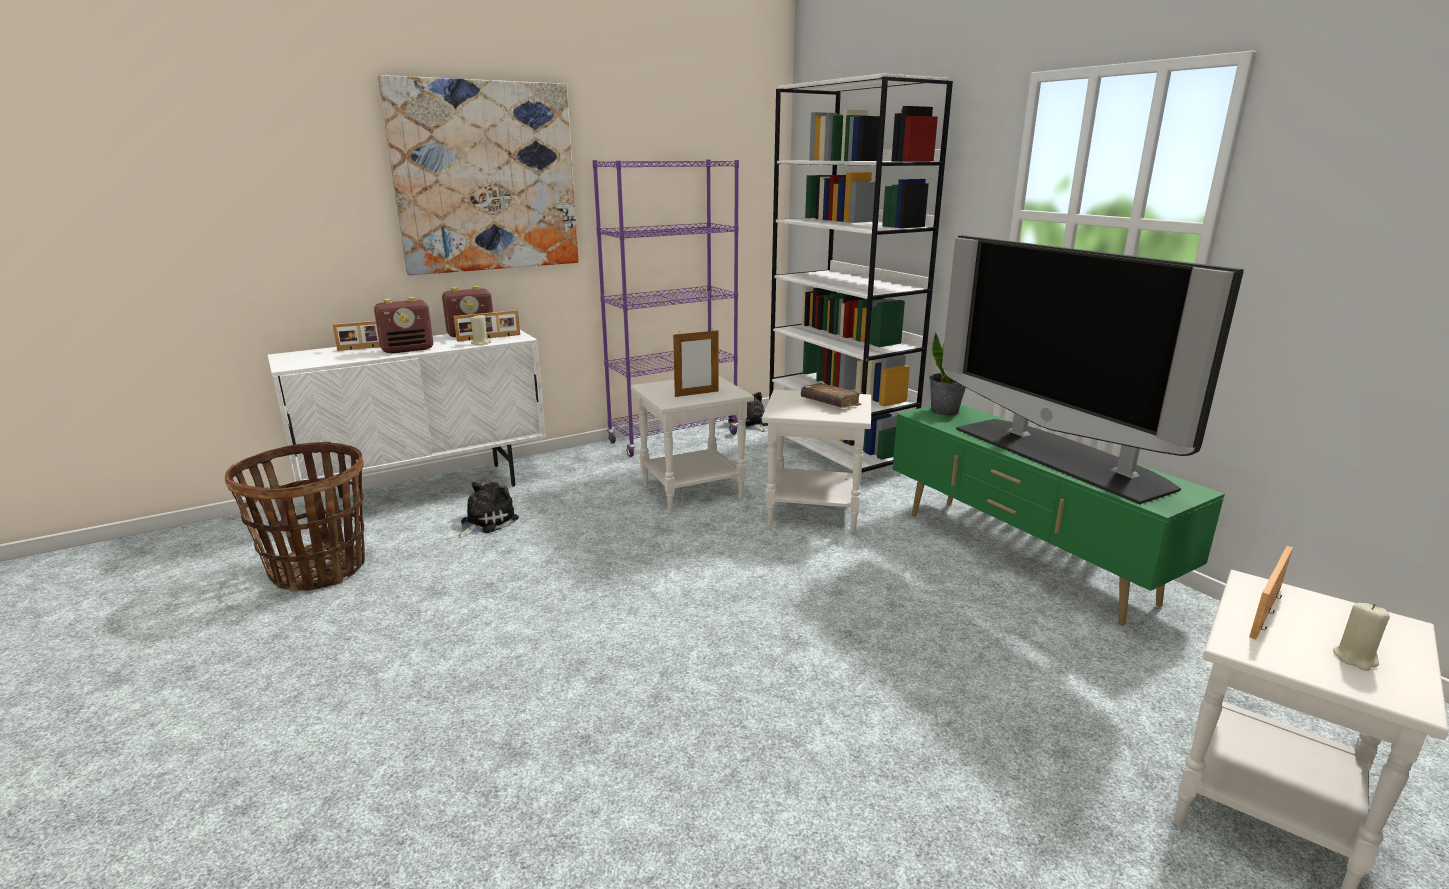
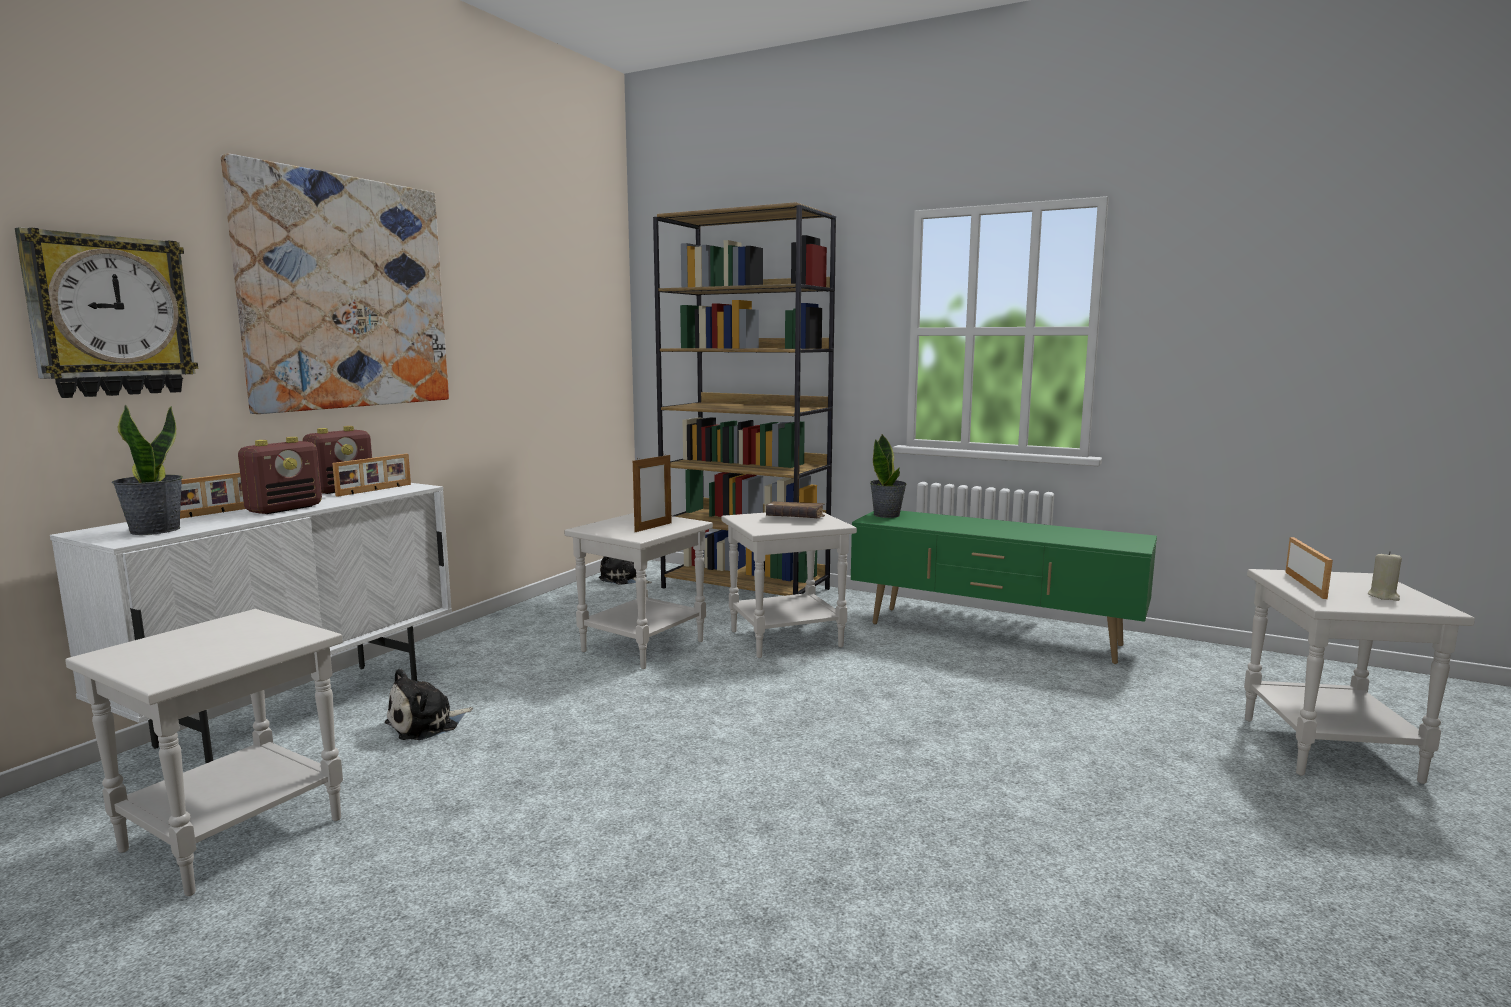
camera: 30 degrees left, 10 degrees down
basket [225,442,365,592] -> white side table [65,609,343,896]
plush toy [458,482,519,538] -> plush toy turned 135 degrees counterclockwise [385,668,473,740]
beige candle [470,314,491,345] -> none
purple bookcase [592,160,739,457] -> none
white bookcase [769,73,953,473] -> brown bookcase [653,202,836,596]
television [942,235,1244,504] -> none
none -> wall clock [15,227,198,398]
none -> potted plant [112,404,183,535]

